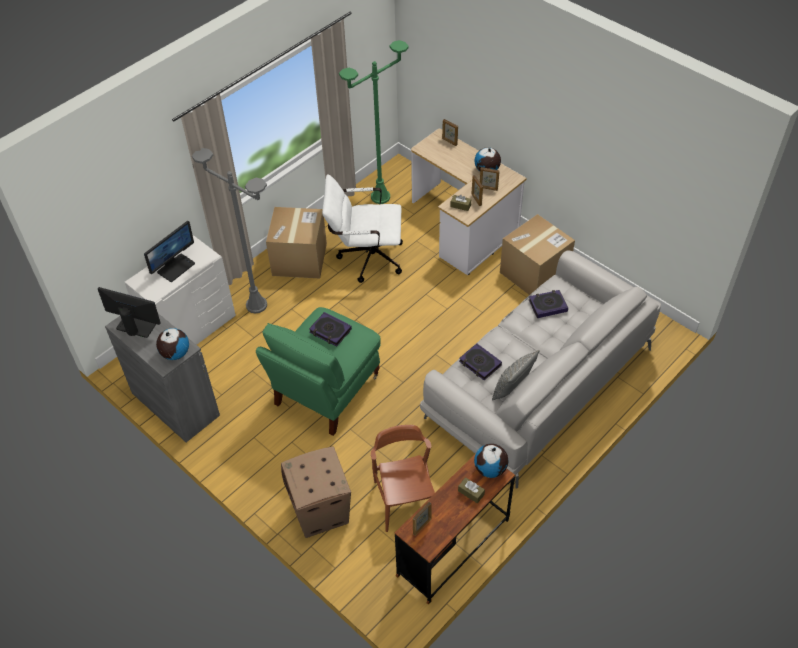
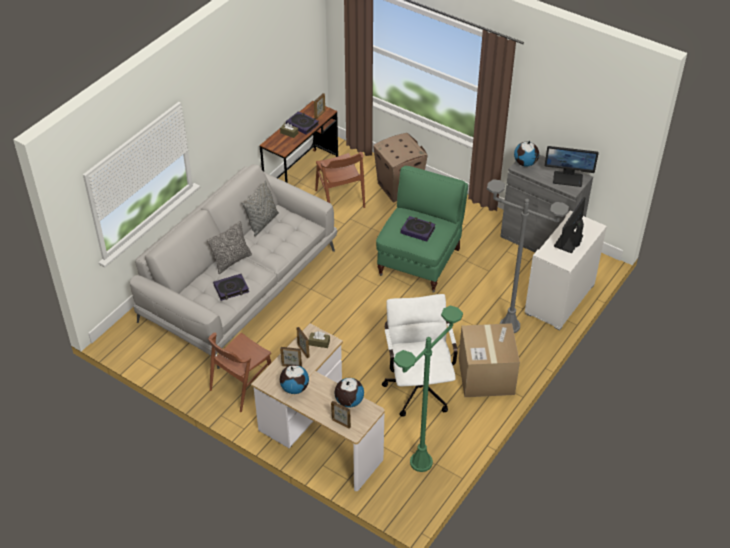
camera: 170 degrees right, 5 degrees down
white office chair [322,174,403,283] -> white office chair turned 90 degrees counterclockwise [382,294,457,417]
book [459,343,502,380] -> book moved to [286,111,319,135]
globe [474,444,508,478] -> globe moved to [334,378,364,408]
cardboard box [500,214,575,295] -> brown chair [208,333,271,412]
none -> pillow [207,221,252,274]

